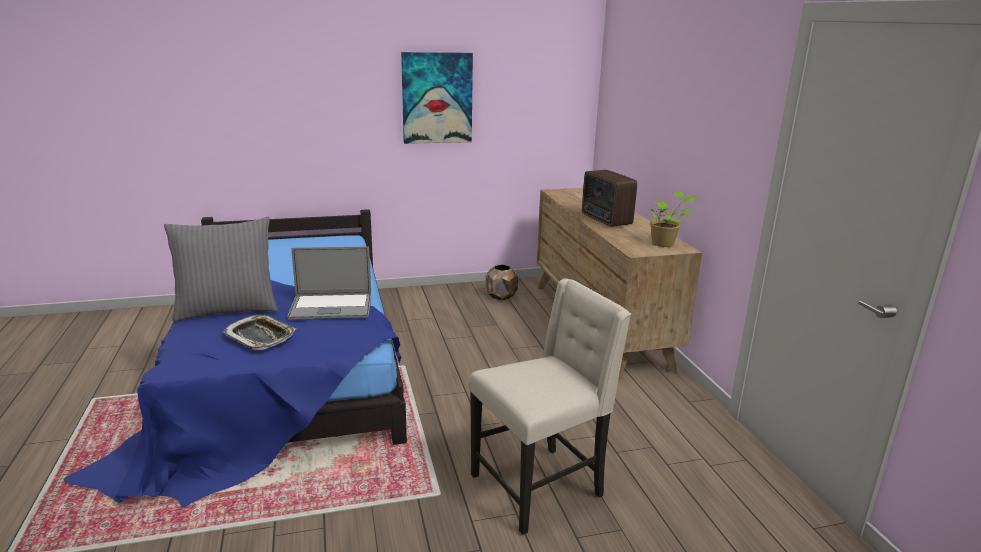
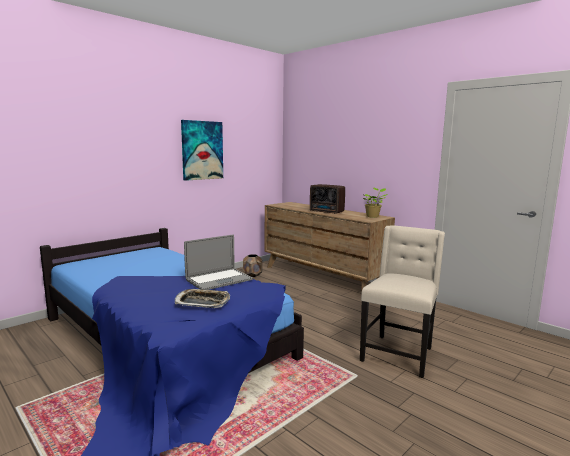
camera: 30 degrees left, 10 degrees down
grey pillow [164,217,278,322] -> none

